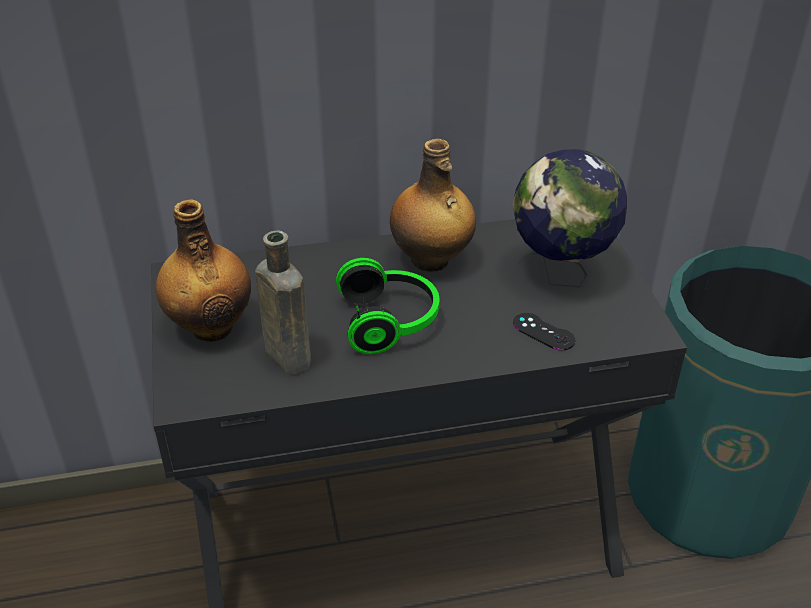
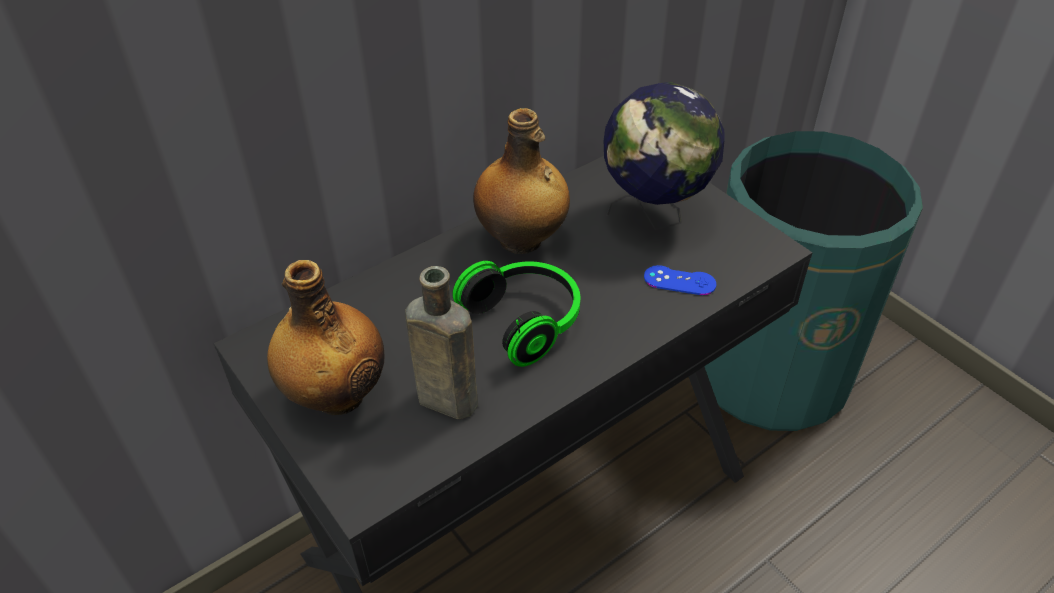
camera: 25 degrees left, 5 degrees up
black game controller [513,313,575,350] -> blue game controller [644,265,716,295]

